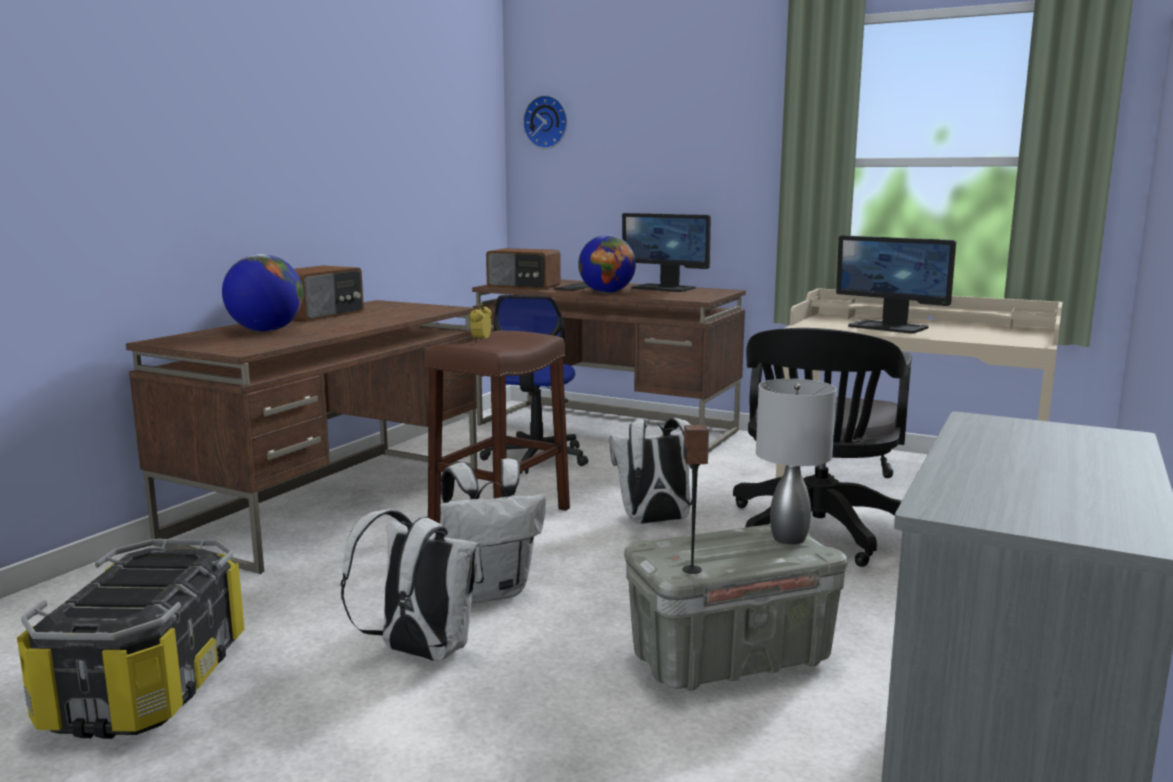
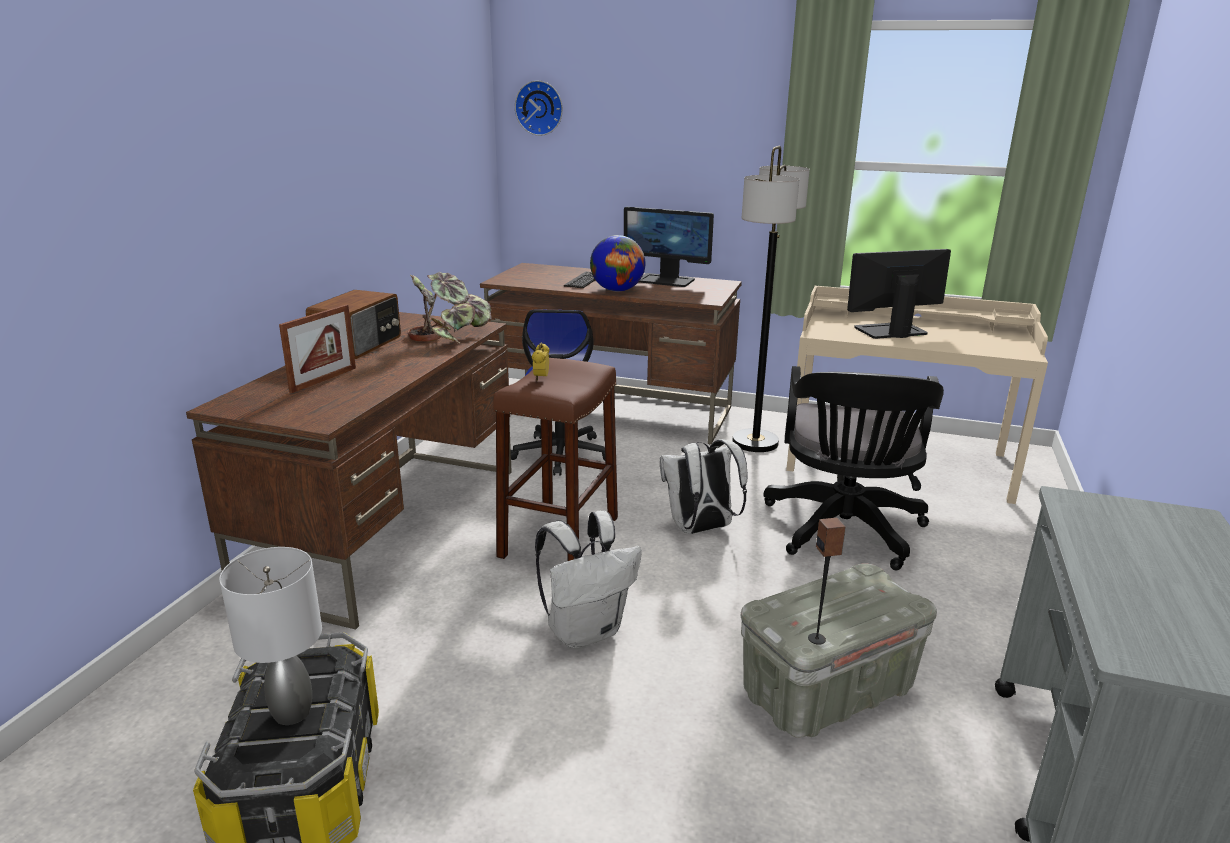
camera: 10 degrees left, 10 degrees up
globe [222,254,304,332] -> picture frame [279,305,356,393]
white backpack [340,509,484,662] -> none
radio [486,248,561,290] -> none
grey table lamp [756,379,837,544] -> grey table lamp moved to [219,547,322,725]
monitor [836,235,956,334] -> monitor turned 135 degrees clockwise [847,249,951,339]
none -> potted plant [407,272,492,343]
none -> floor lamp [732,146,810,452]

